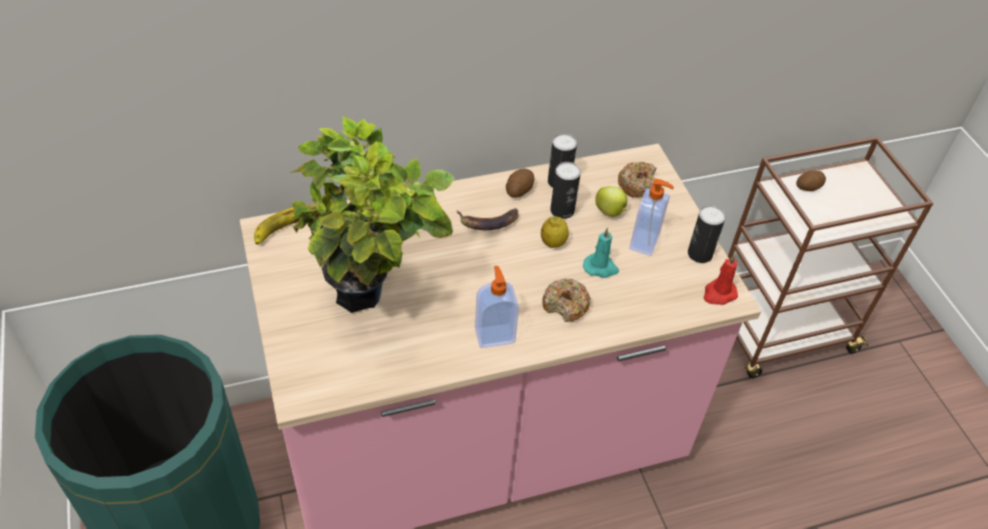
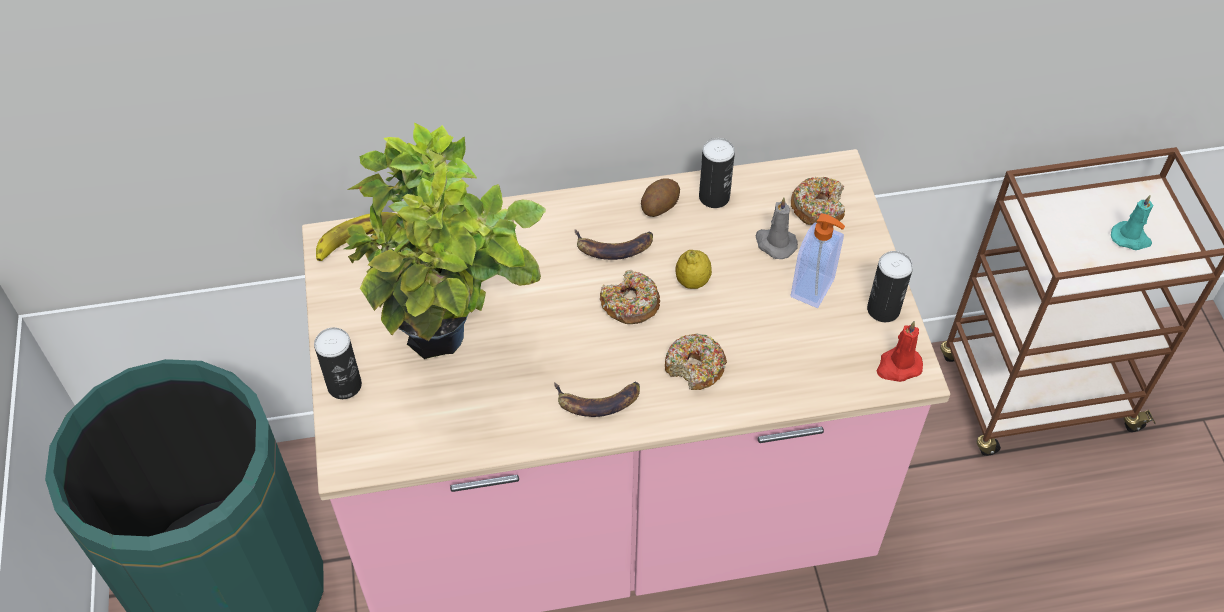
camera: 10 degrees right, 5 degrees up
soap dispenser [475,266,519,348] -> banana [554,382,640,417]
can [550,162,581,219] -> can moved to [314,327,362,399]
turquoise candle [583,227,619,278] -> turquoise candle moved to [1111,195,1154,250]
apple [595,186,628,217] -> grey candle [756,197,798,259]
potato [796,170,826,191] -> none
none -> donut [600,270,660,324]

